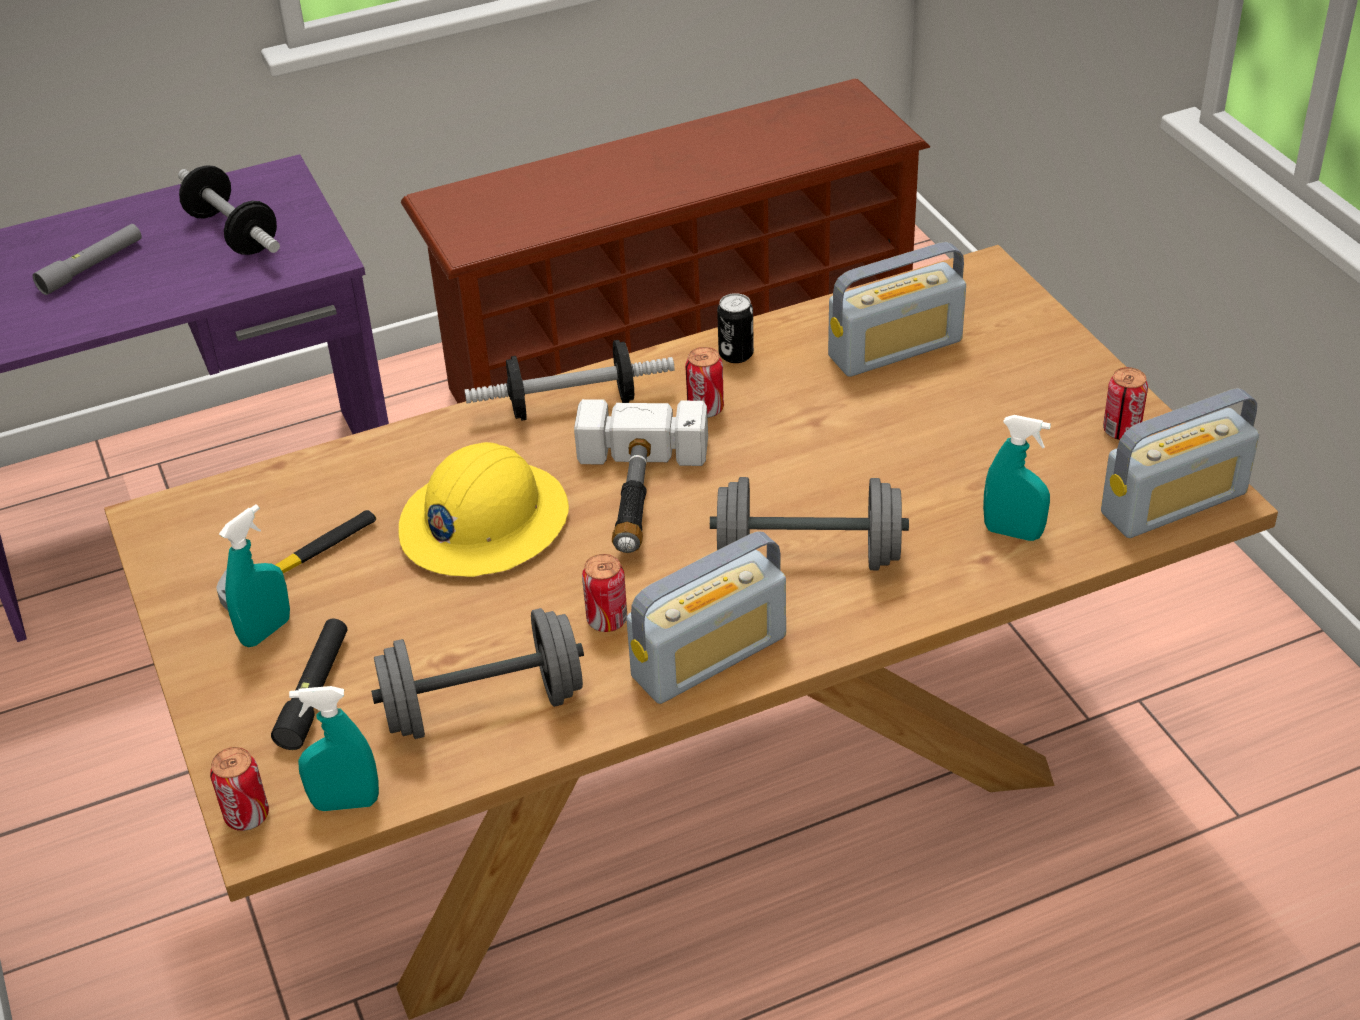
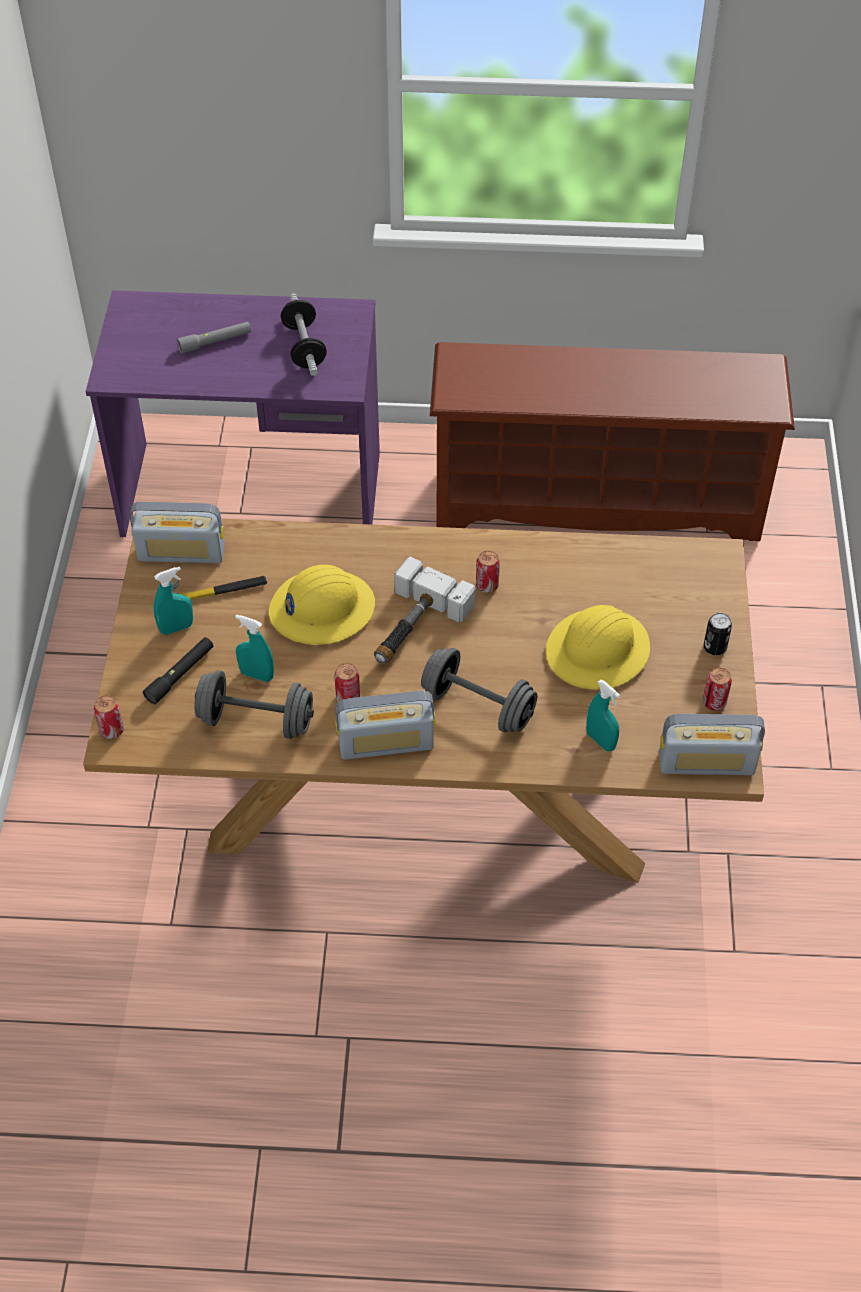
camera: 25 degrees right, 10 degrees up
turquoise spray bottle [289,686,379,811] -> turquoise spray bottle moved to [235,615,274,682]
dumbbell [464,340,674,421] -> none
can [717,293,754,363] -> can moved to [704,613,732,655]
radio [828,242,966,377] -> radio moved to [130,502,225,563]
none -> yellow hard hat [546,605,650,690]

